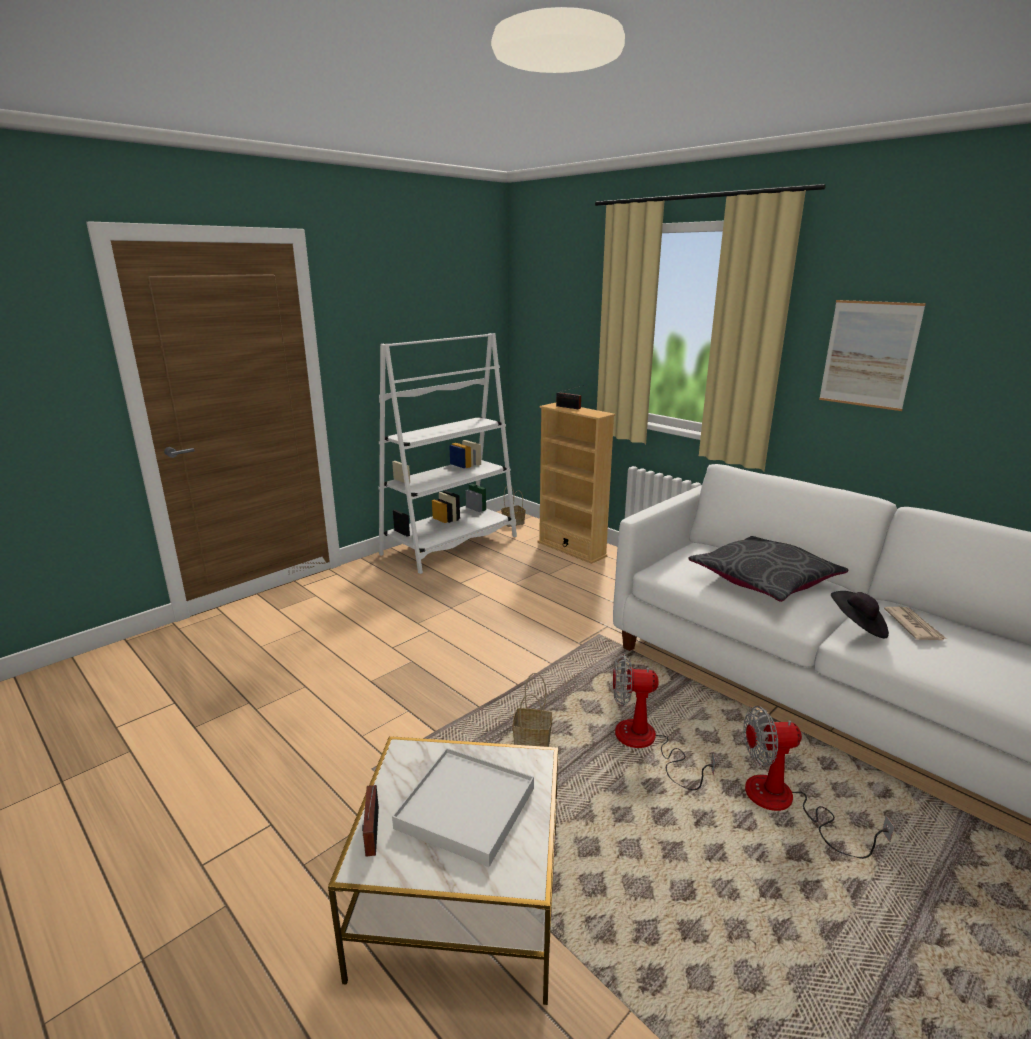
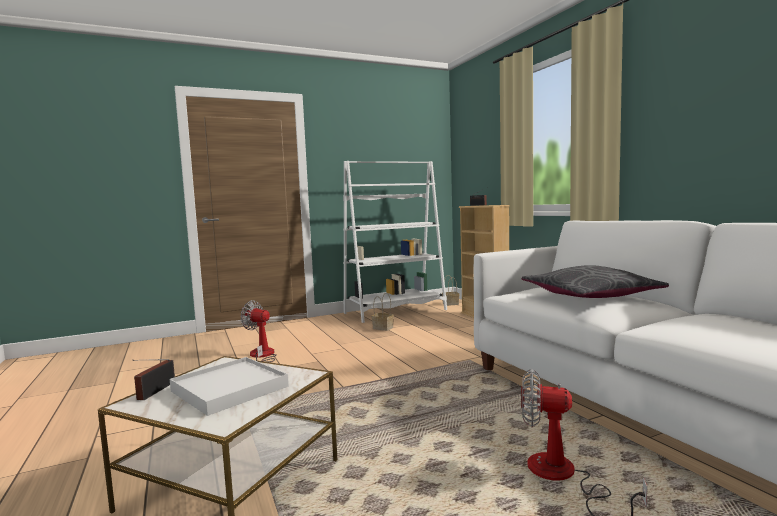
camera: 20 degrees right, 15 degrees down
basket [512,673,552,747] -> basket moved to [371,293,394,331]
fan [613,654,716,790] -> fan moved to [240,300,277,362]
picture [819,300,926,411] -> none
black hat [831,591,889,638] -> none
newspaper [884,607,947,640] -> none

